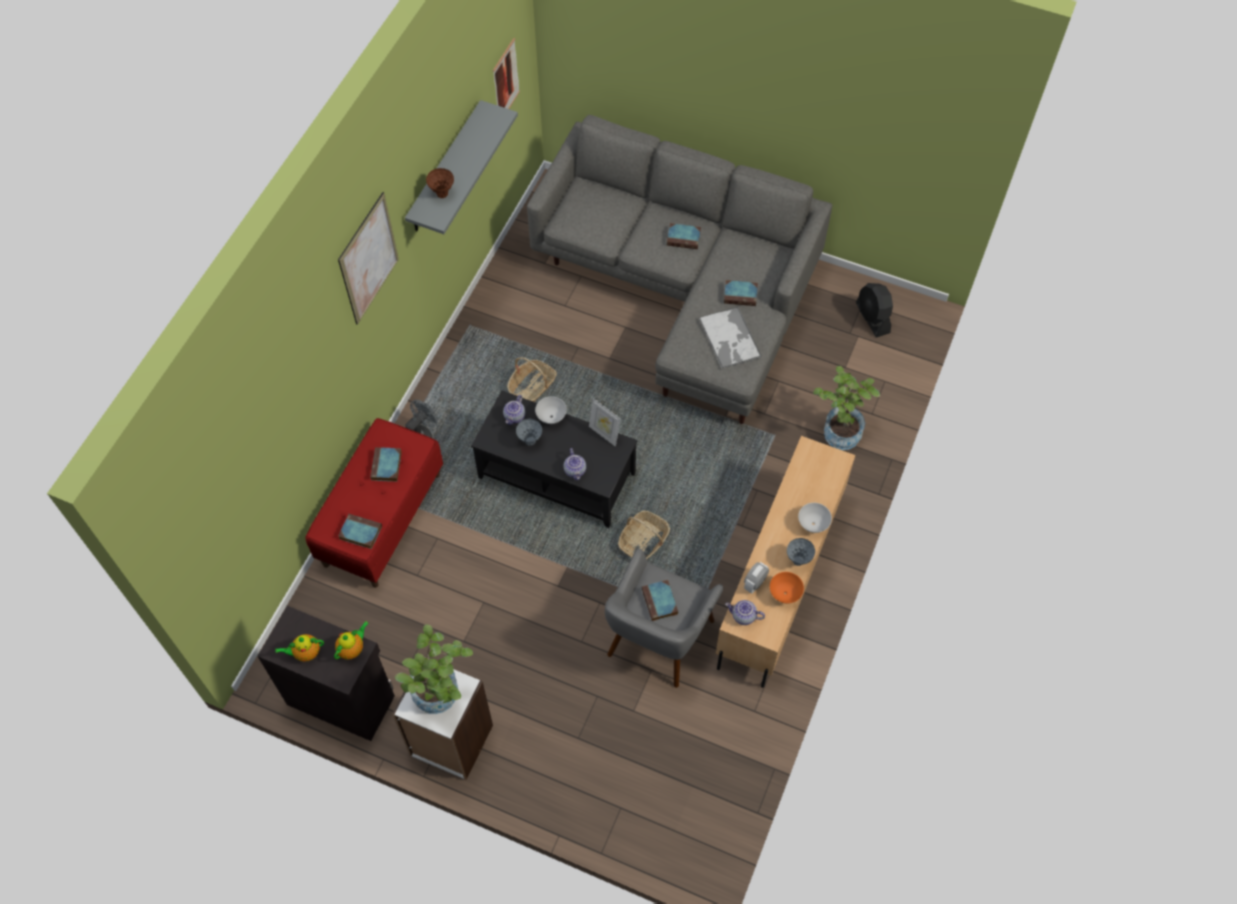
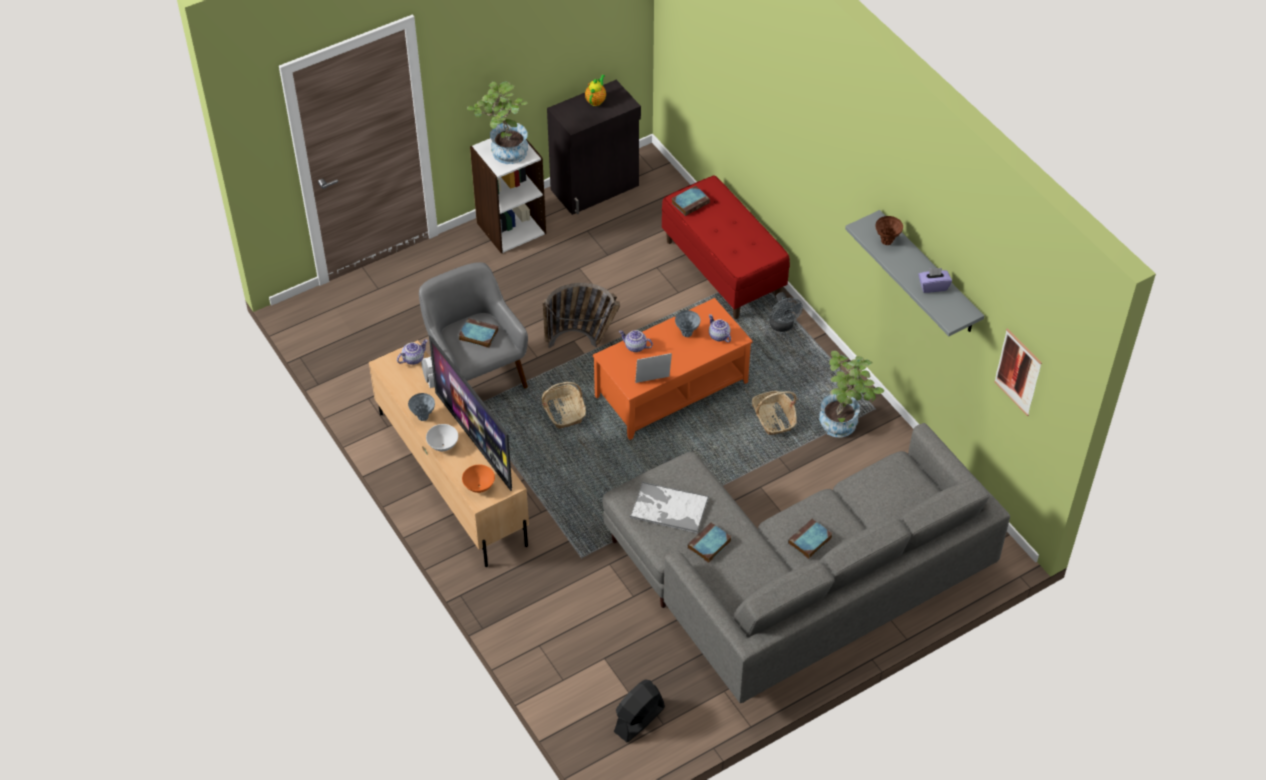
camera: 125 degrees right, 10 degrees down
teapot [334,621,369,660] -> none
picture [338,192,399,325] -> none
book [370,447,402,482] -> none
black coffee table [471,390,637,528] -> orange coffee table [593,298,753,440]
white bowl [535,396,567,424] -> none
orange bowl [770,572,804,604] -> orange bowl moved to [462,465,495,493]
potted plant [813,366,880,450] -> potted plant moved to [819,351,884,438]
black fan [856,283,893,337] -> black fan turned 60 degrees counterclockwise [614,679,665,742]
none -> television [429,335,512,491]
none -> basket [543,283,620,348]
none -> purple tissue box [918,268,952,293]

